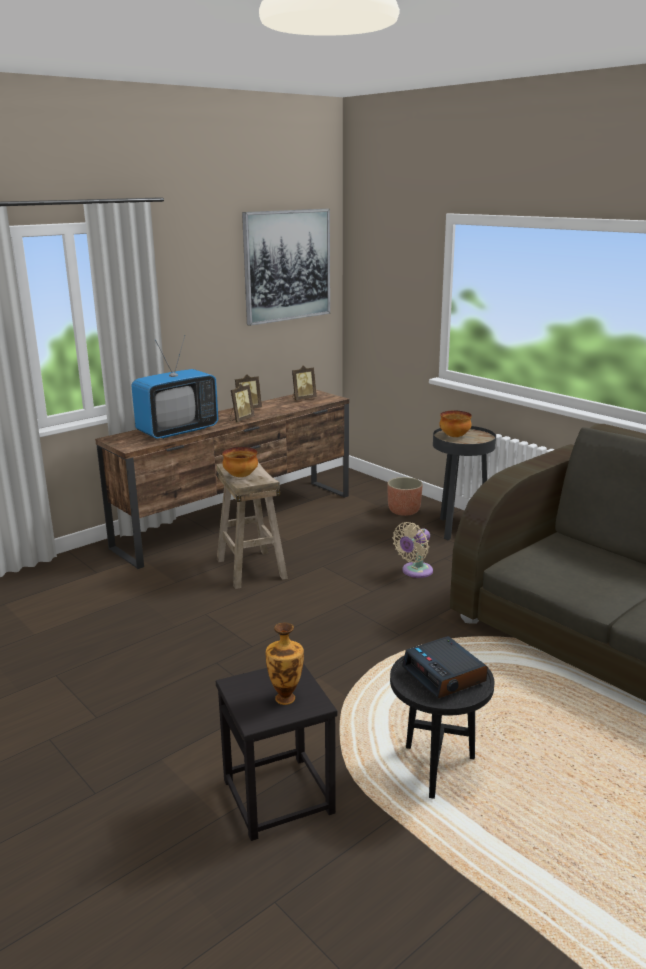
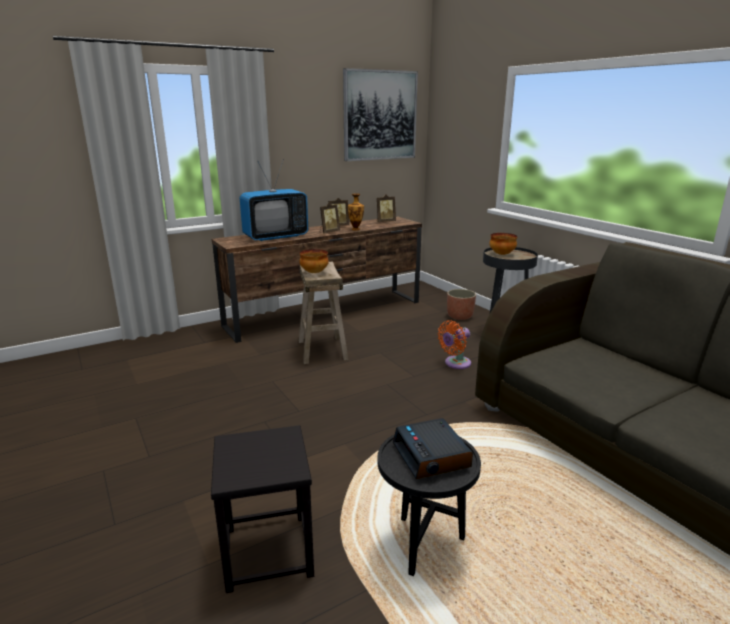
camera: 10 degrees right, 0 degrees up
vase [266,623,304,705] -> vase moved to [348,193,364,230]
beige fan [393,522,433,578] -> orange fan [437,320,471,369]

